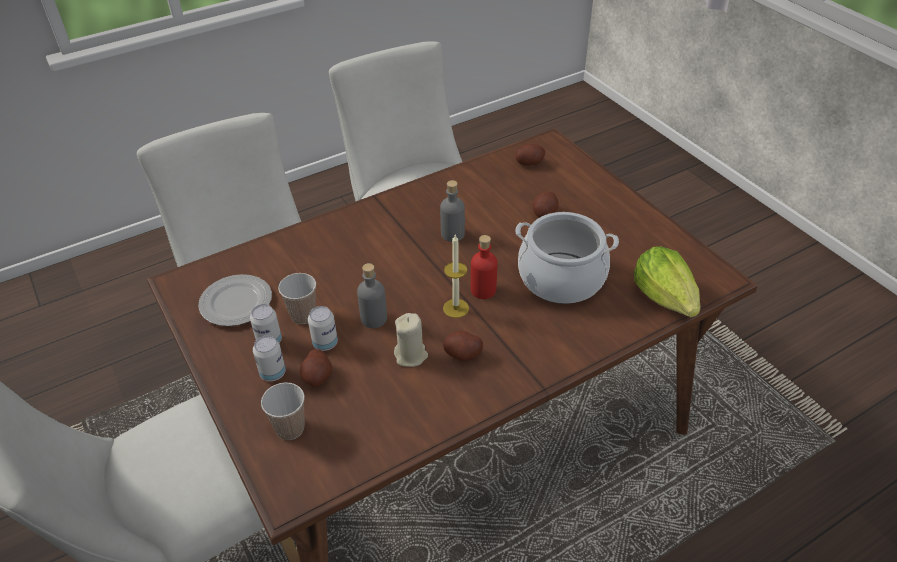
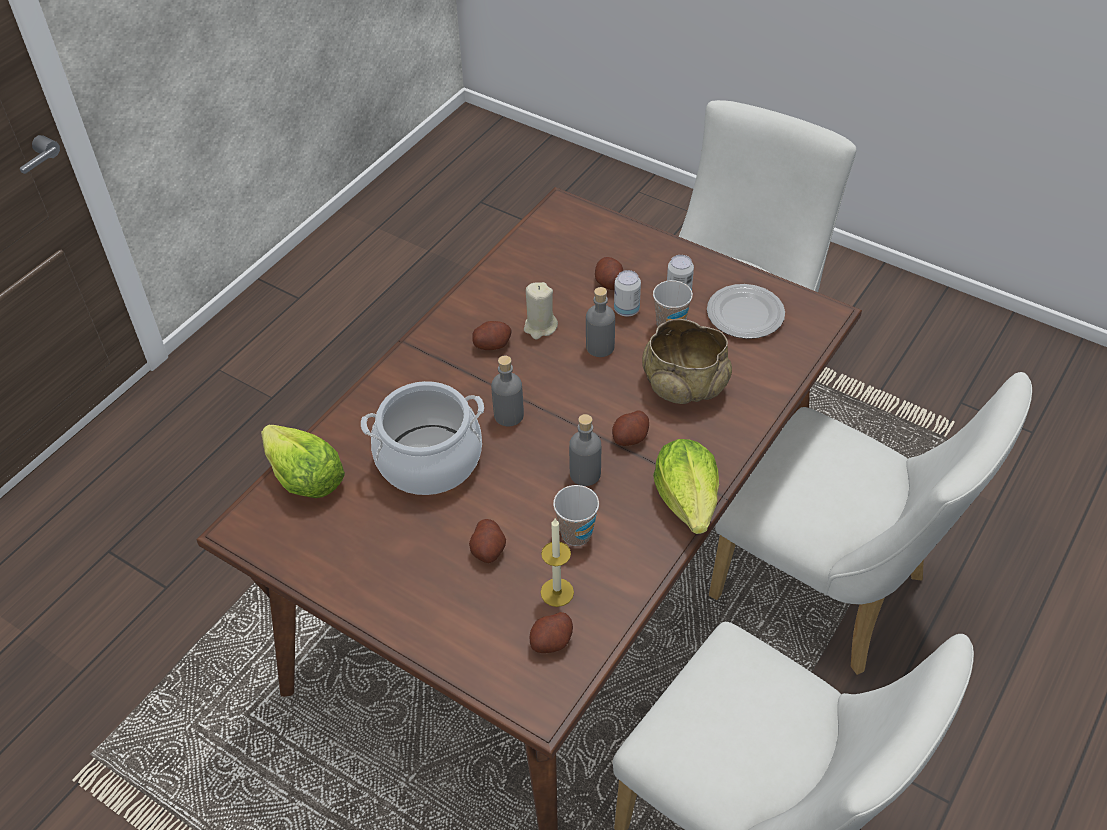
camera: 155 degrees right, 5 degrees up
can [253,336,286,382] -> none
cup [261,382,305,440] -> cup moved to [553,485,599,546]
candle [443,235,469,318] -> candle moved to [541,519,574,607]
red bottle [471,235,498,299] -> grey bottle [491,356,524,426]
none -> potato [612,410,649,446]
none -> beige bowl [642,319,732,404]
none -> lettuce [653,439,719,534]

